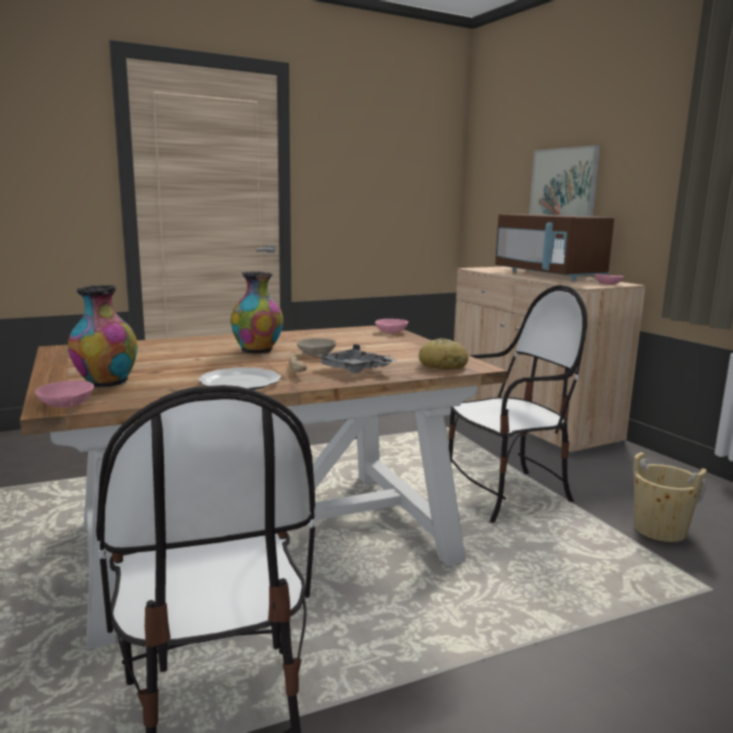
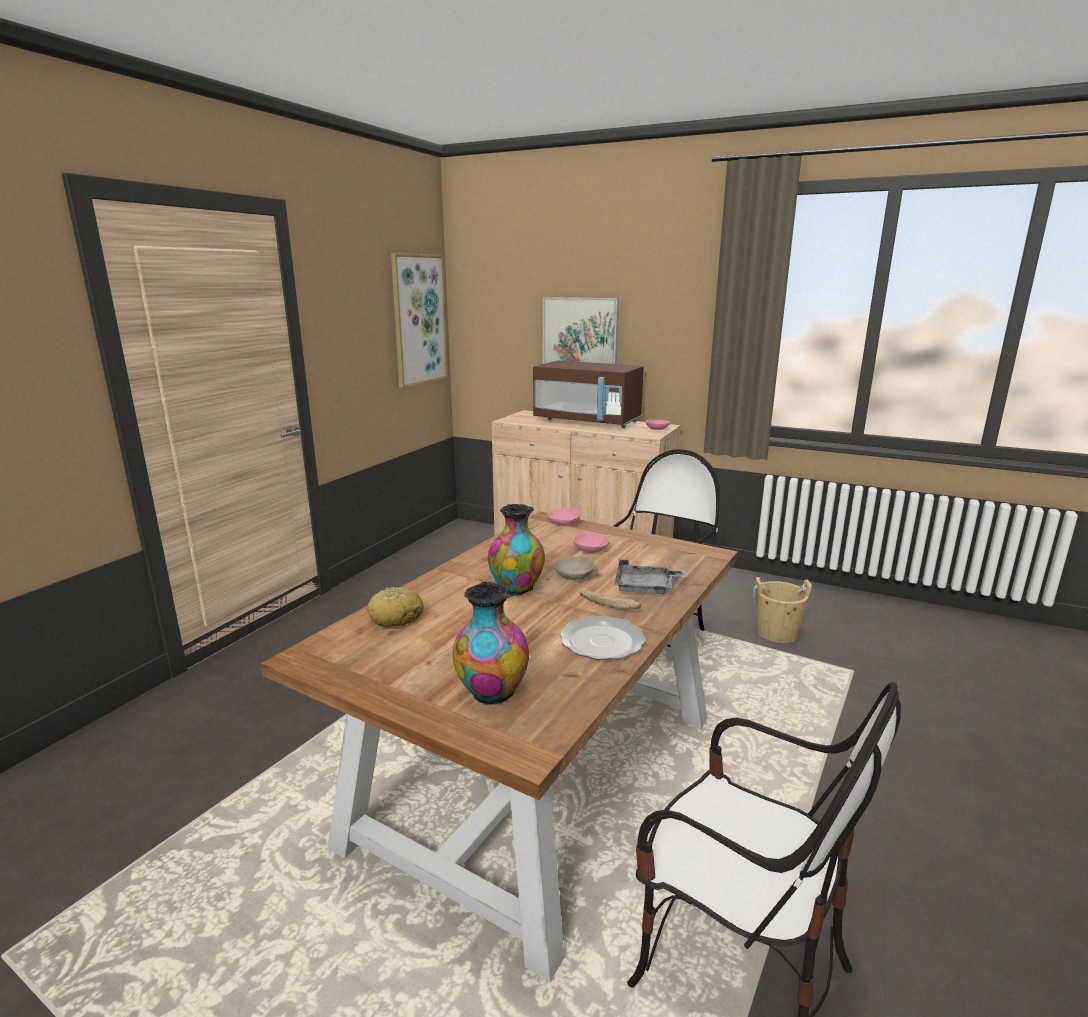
camera: 35 degrees left, 5 degrees up
pink bowl [35,381,94,407] -> pink bowl moved to [573,532,609,553]
bread [419,338,468,369] -> bread moved to [367,587,424,627]
none -> picture [391,253,448,388]

